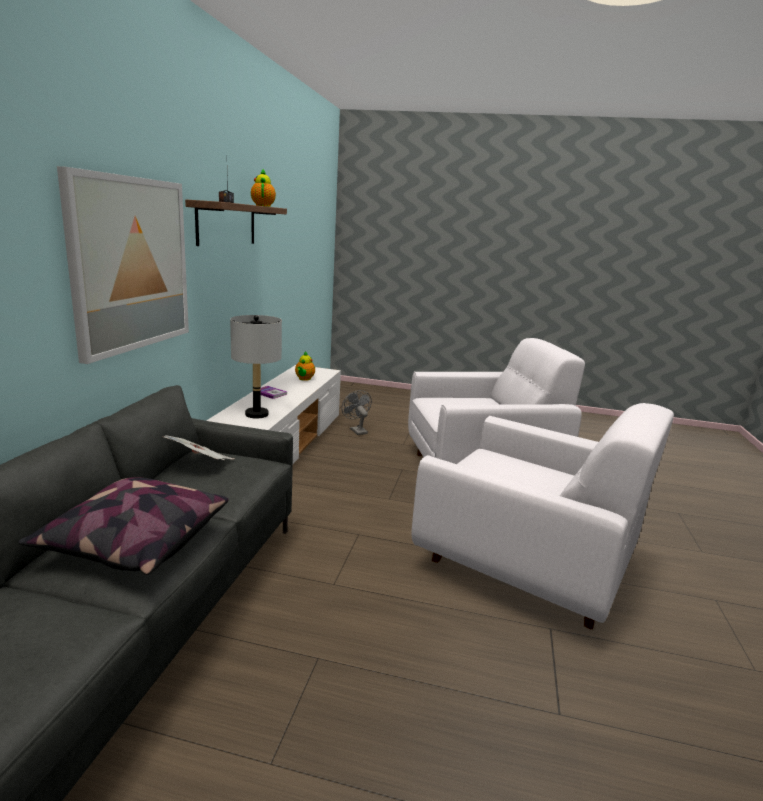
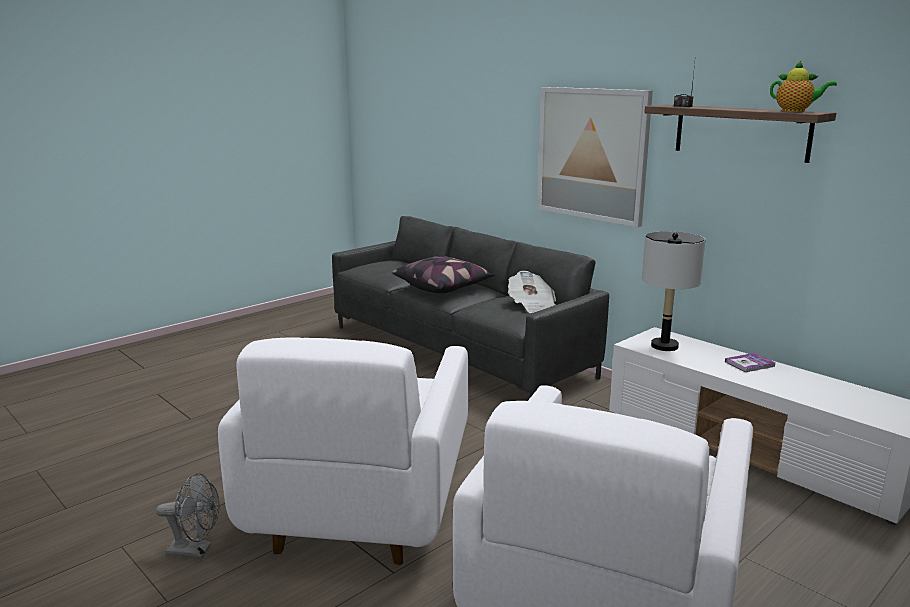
camera: 125 degrees right, 0 degrees up
teapot [295,351,315,381] -> none
grey fan [342,390,372,435] -> grey fan moved to [156,473,220,558]
white armchair [412,403,674,629] -> white armchair turned 60 degrees counterclockwise [218,337,468,565]

